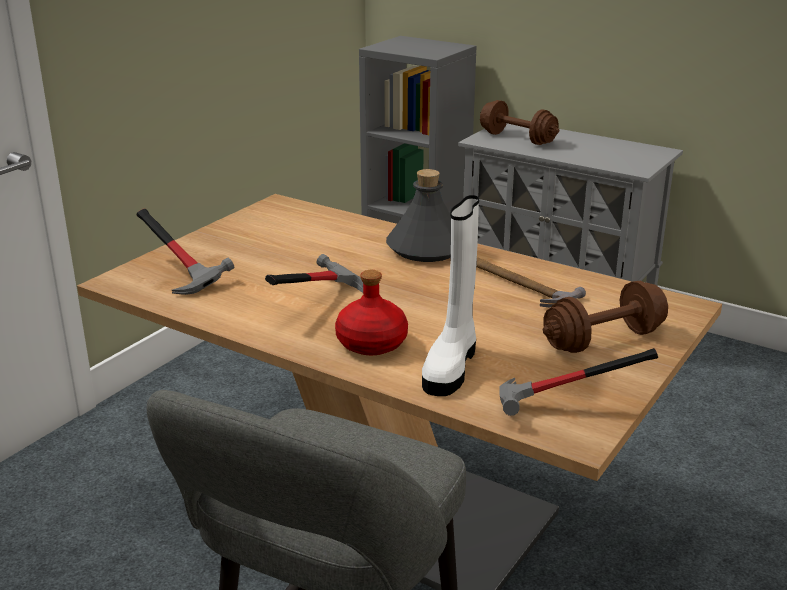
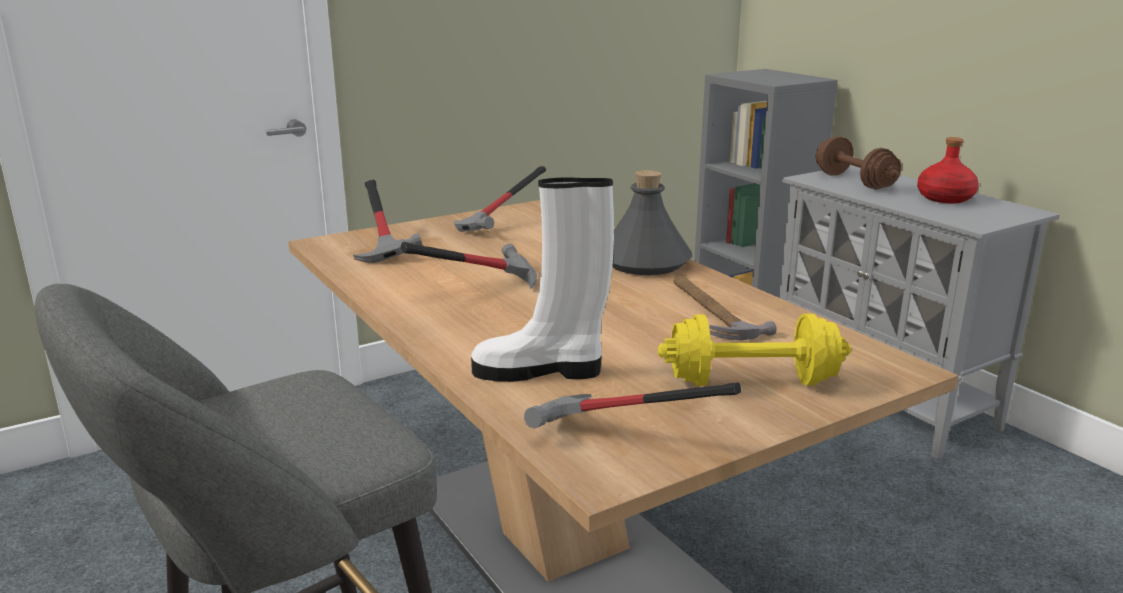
camera: 25 degrees right, 5 degrees down
red bottle [335,270,408,355] -> red bottle moved to [917,137,979,203]
white boot [422,195,479,396] -> white boot turned 45 degrees clockwise [471,178,614,382]
brown dumbbell [543,280,668,353] -> yellow dumbbell [658,314,851,386]
none -> hammer [454,166,546,232]

